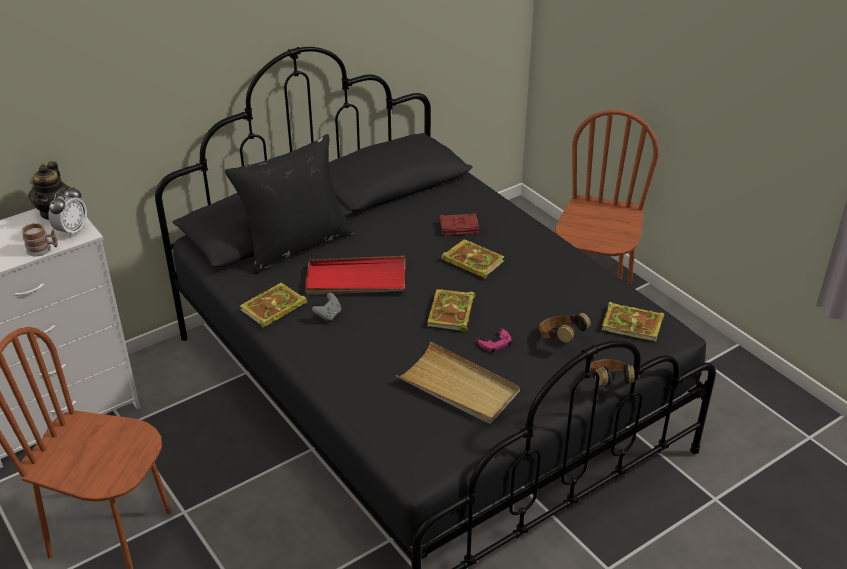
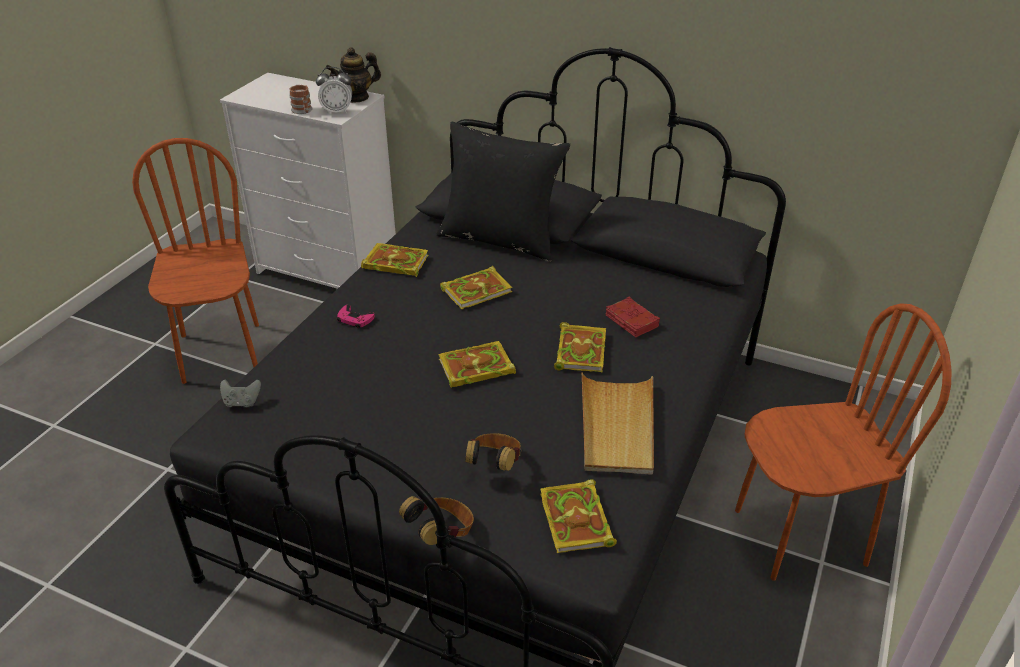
camera: 60 degrees right, 0 degrees up
red tray [305,256,405,295] -> book [440,266,512,309]
grey game controller [312,292,341,322] -> grey game controller moved to [220,380,261,407]
beige tray [395,342,520,424] -> beige tray moved to [582,372,654,475]
pink game controller [478,328,512,352] -> pink game controller moved to [337,305,375,328]

